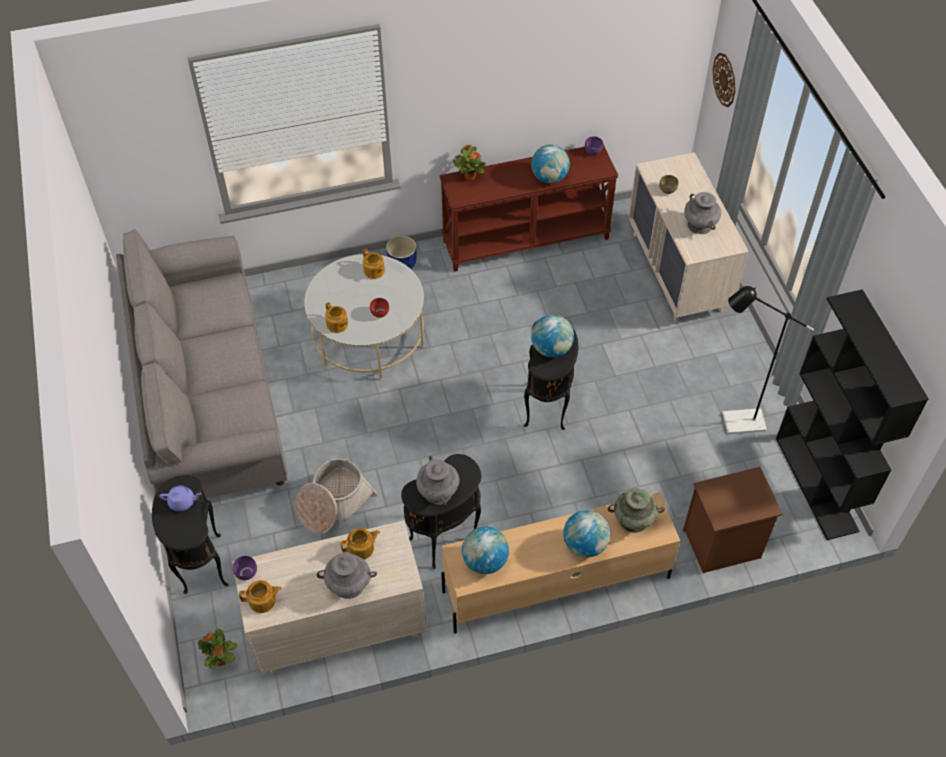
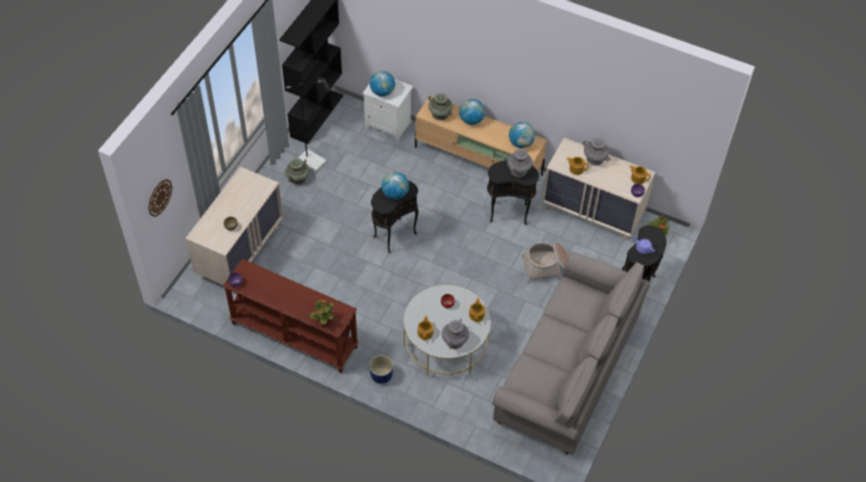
camera: 140 degrees left, 0 degrees up
globe [531,145,570,183] -> globe moved to [370,71,395,97]
brown nightstand [683,467,783,573] -> white nightstand [362,79,413,141]
grey vase [684,192,721,234] -> grey vase moved to [442,319,469,349]
none -> turquoise vase [285,158,310,185]

